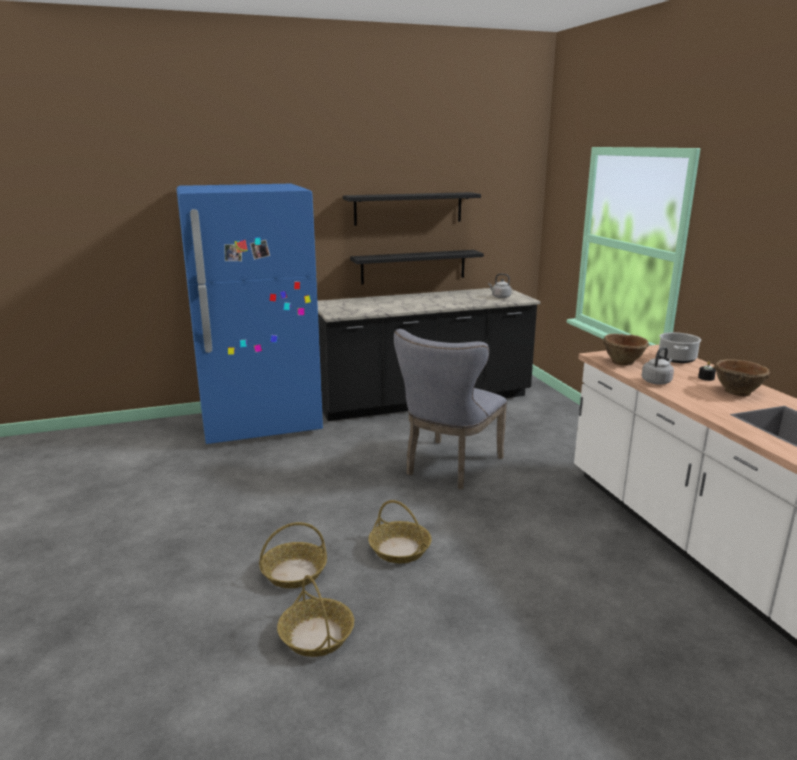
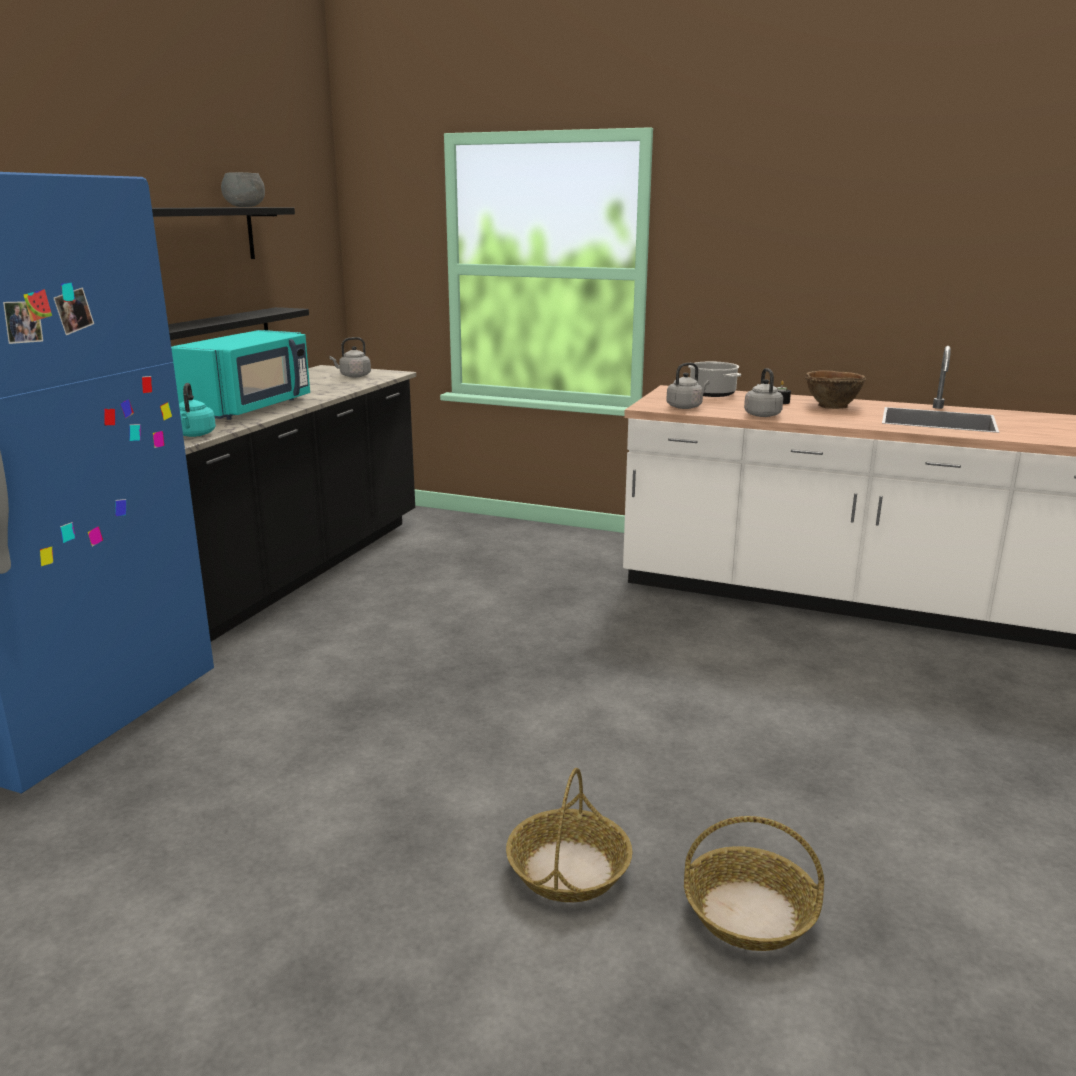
camera: 50 degrees left, 0 degrees up
basket [368,500,432,563] -> none
grey chair [394,329,507,489] -> none
brown bowl [603,334,649,365] -> grey kettle [666,363,710,409]
none -> turquoise microwave [171,330,310,420]
none -> turquoise kettle [179,383,216,437]
none -> grey bowl [221,172,265,207]

